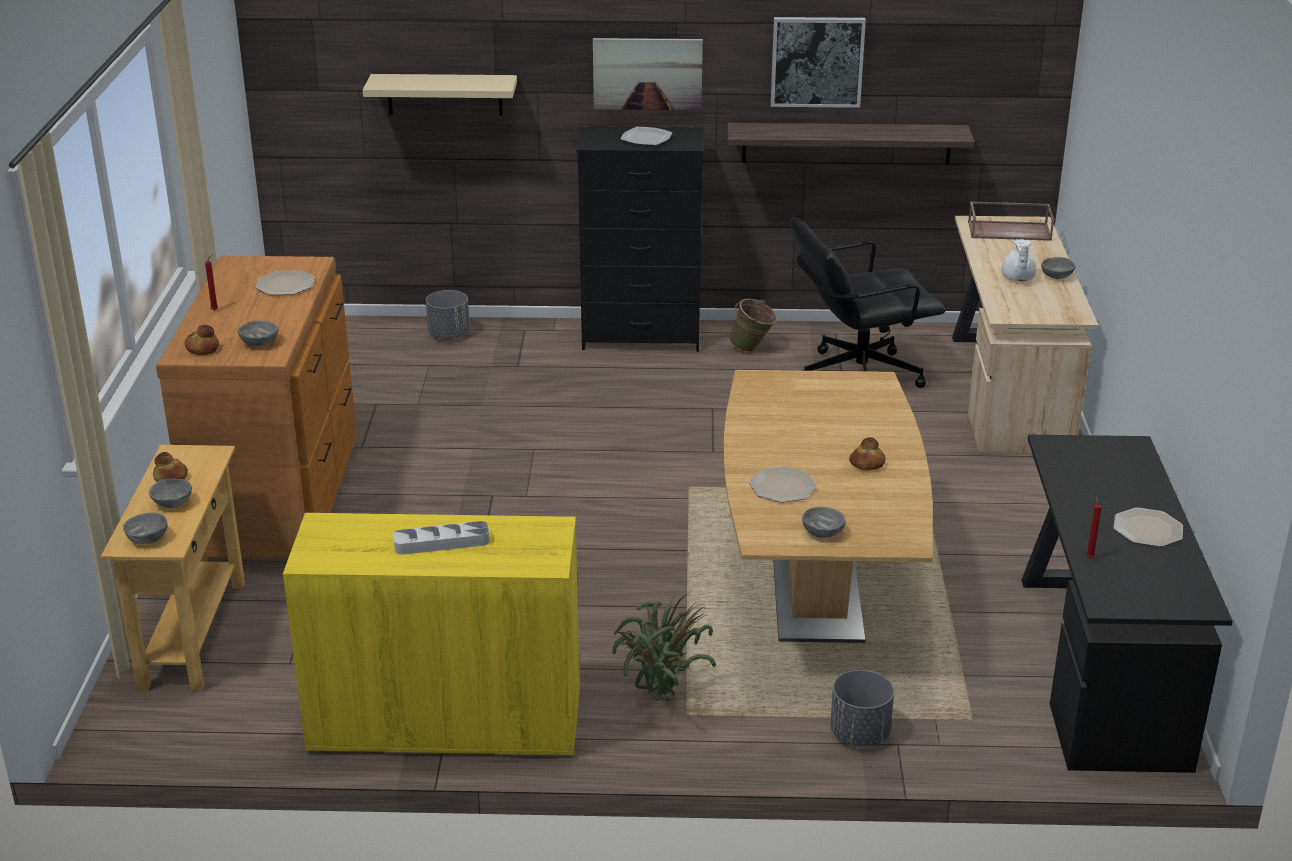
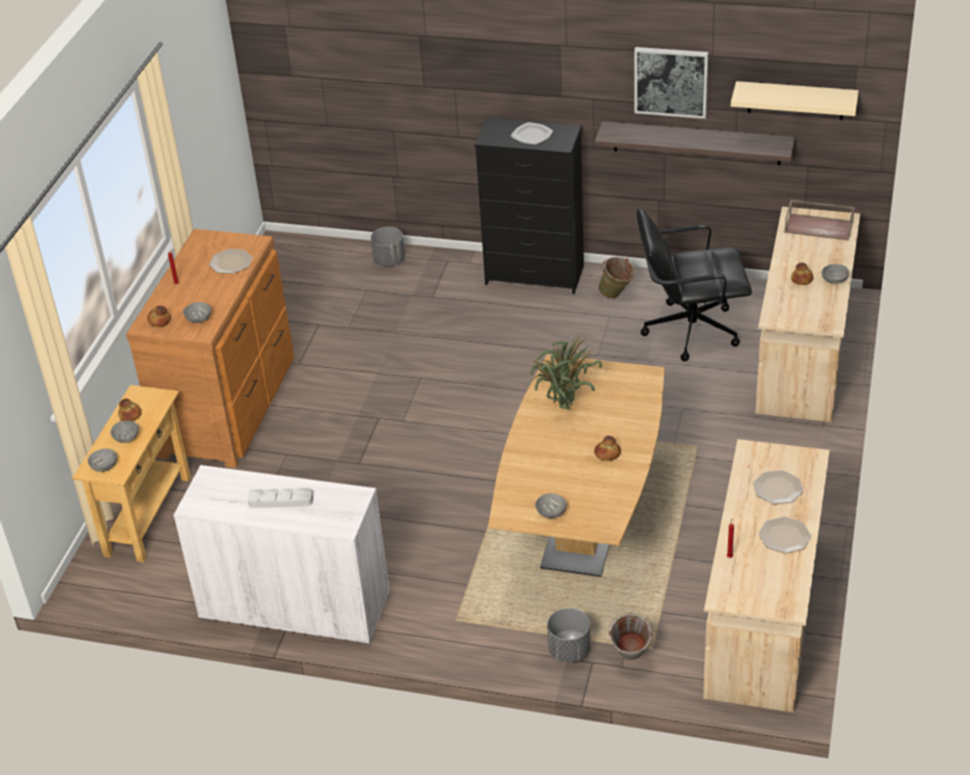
camera: 15 degrees right, 10 degrees up
yellow cabinet [283,513,580,758] -> white cabinet [174,465,390,645]
beige shelf [363,74,517,116] -> beige shelf moved to [731,81,859,120]
picture [593,38,703,110] -> none
potted plant [612,588,716,702] -> potted plant moved to [530,333,602,410]
plate [749,466,817,503] -> plate moved to [753,470,803,504]
white teapot [1001,239,1036,281] -> bread [791,263,813,285]
black desk [1021,435,1233,773] -> beige desk [703,439,830,713]
none -> grey bucket [608,613,653,661]

